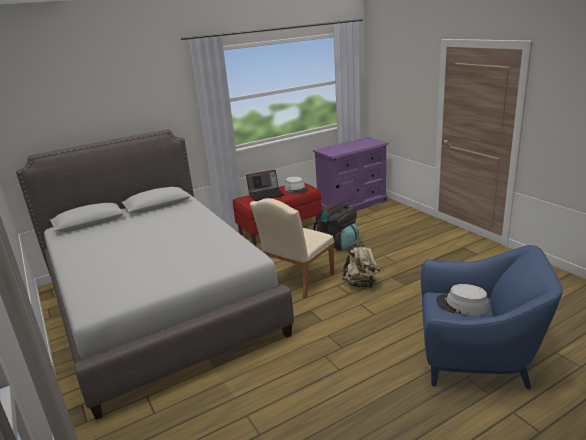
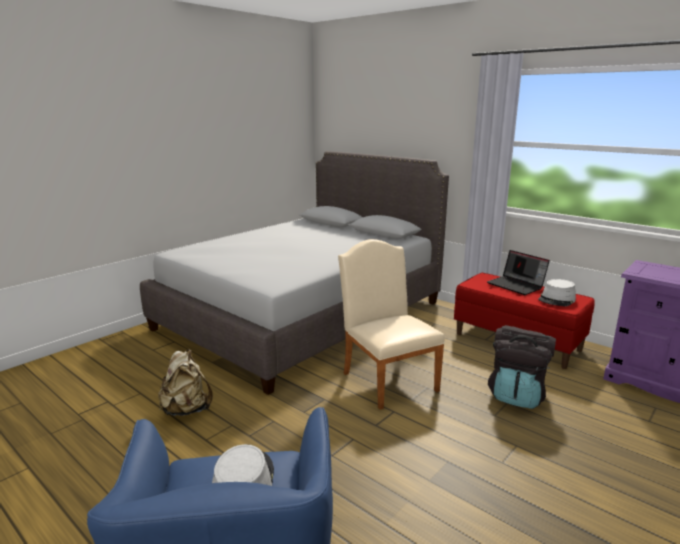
camera: 70 degrees right, 5 degrees down
beige chair [250,198,334,299] -> beige chair turned 45 degrees clockwise [338,239,445,410]
beige backpack [342,241,380,288] -> beige backpack moved to [158,349,213,416]

